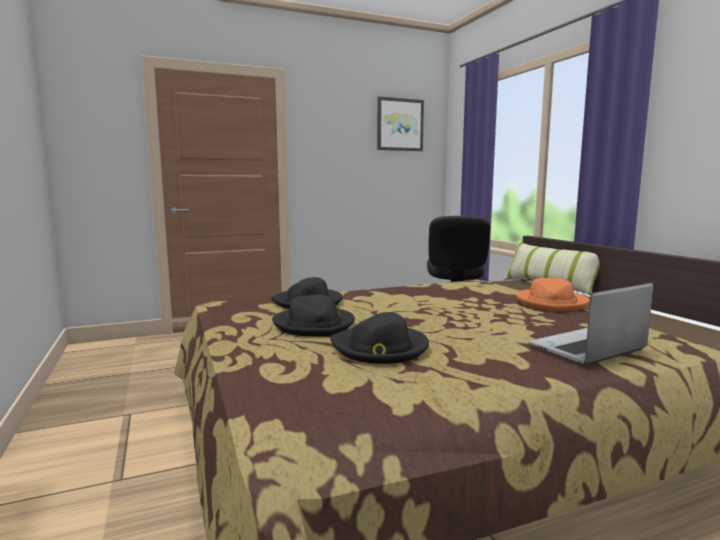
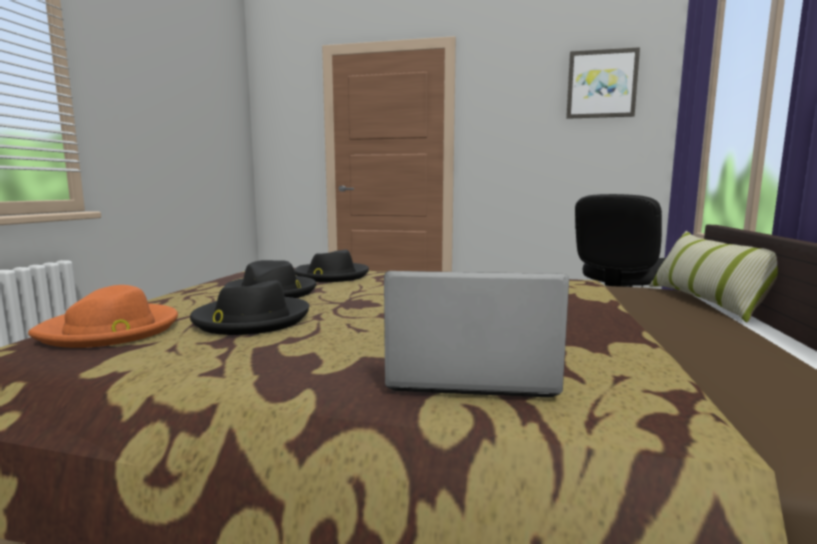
camera: 35 degrees right, 0 degrees up
orange hat [515,278,590,312] -> orange hat moved to [28,285,178,348]

